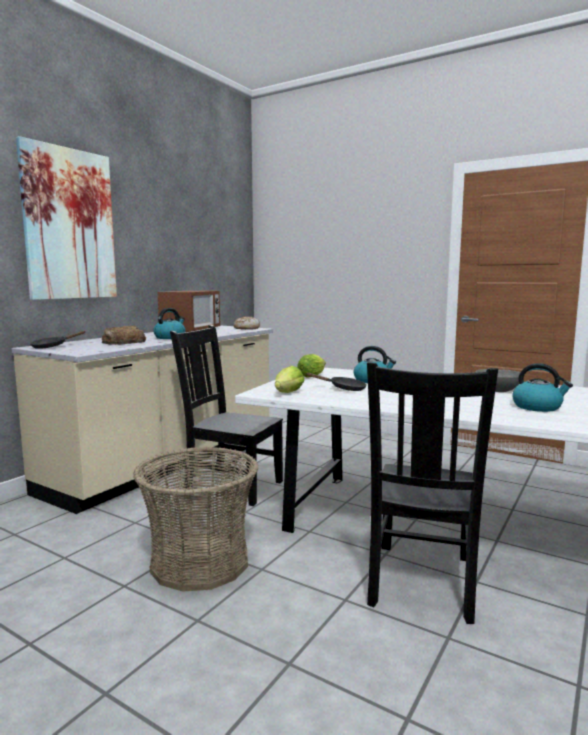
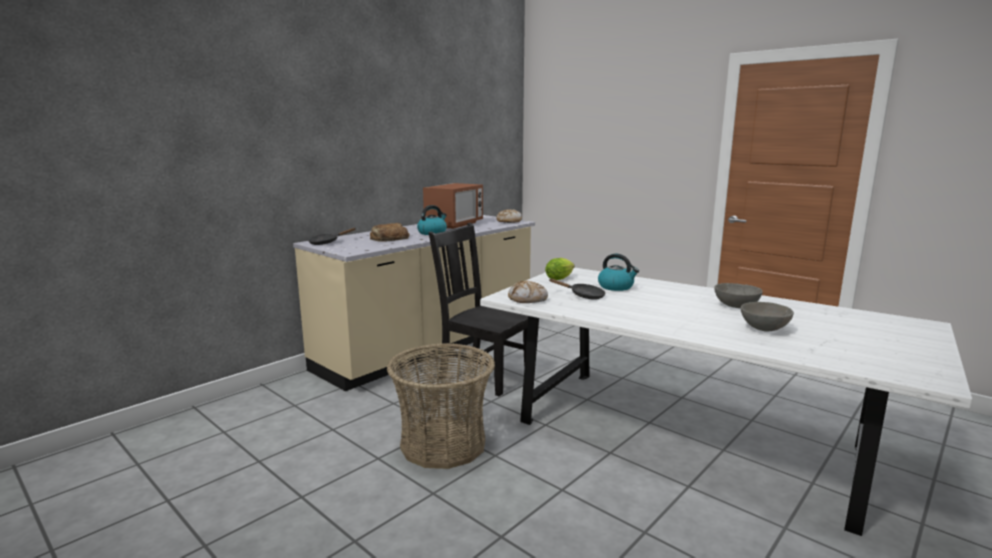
camera: 10 degrees right, 5 degrees up
picture [16,136,117,300] -> none
lettuce [275,366,305,393] -> bread [508,281,548,303]
black chair [367,362,498,624] -> none
kettle [512,363,573,412] -> grey bowl [741,302,794,332]

